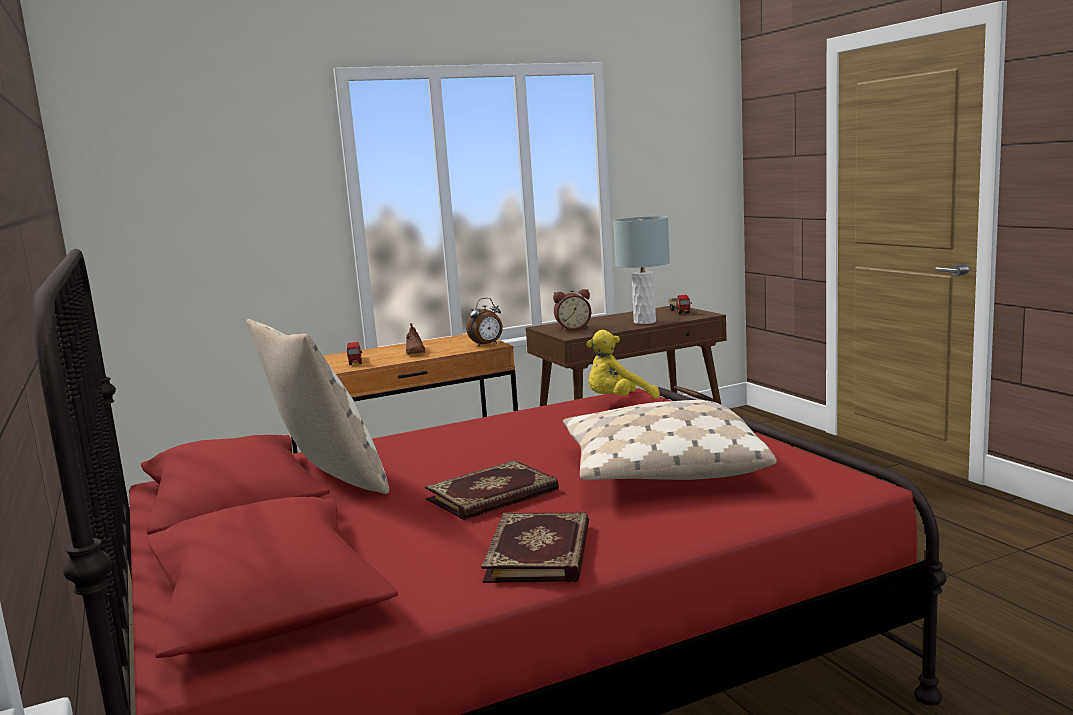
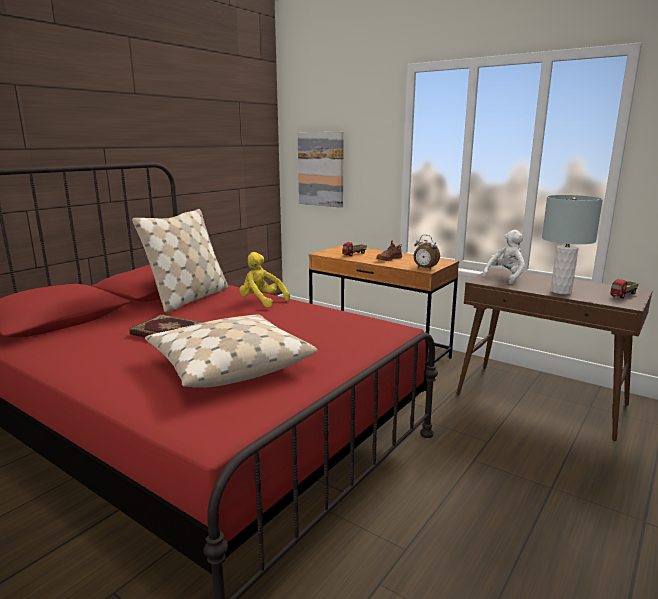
camera: 60 degrees right, 5 degrees up
book [481,512,589,583] -> none
alarm clock [553,289,591,331] -> white plush toy [482,230,525,285]
yellow plush toy [586,330,660,399] -> yellow plush toy moved to [239,252,290,308]
none -> picture [298,132,344,208]

